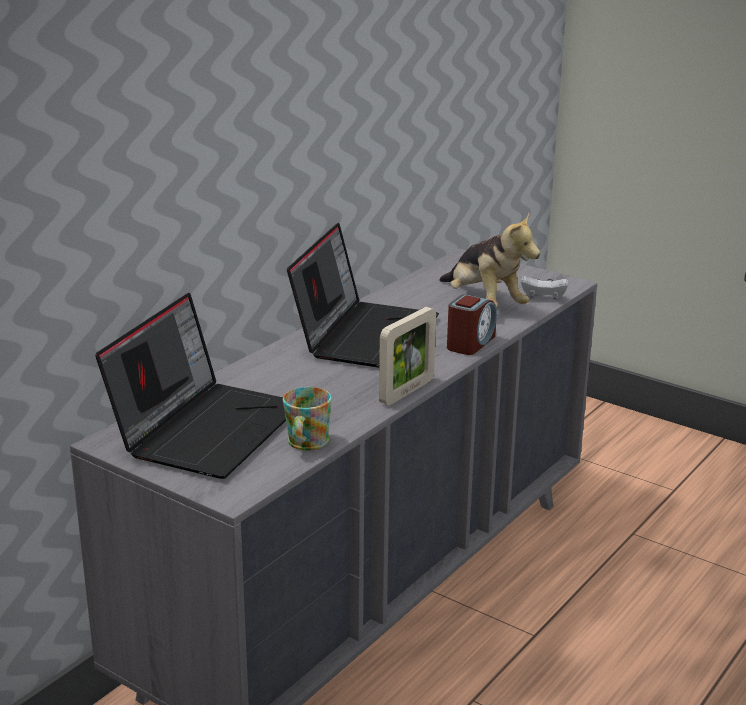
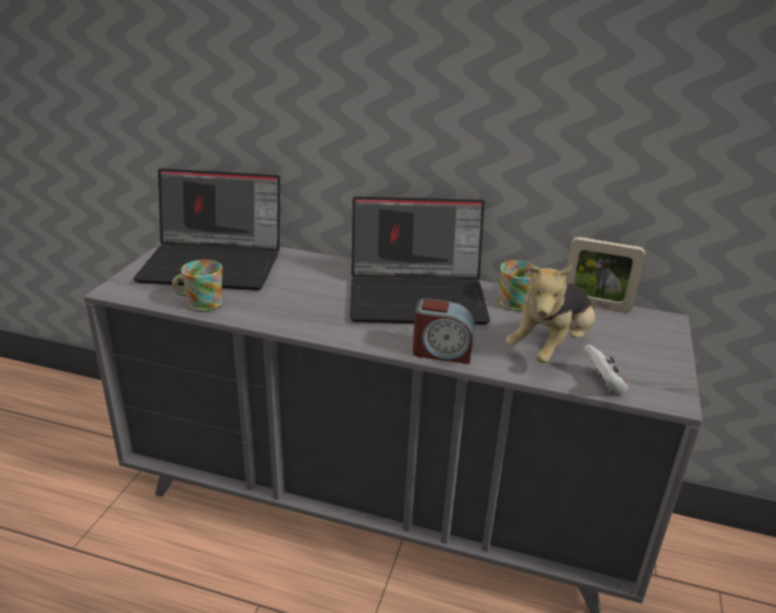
camera: 70 degrees right, 5 degrees up
picture frame [379,307,436,405] -> picture frame moved to [566,237,645,313]
none -> mug [498,260,536,311]

